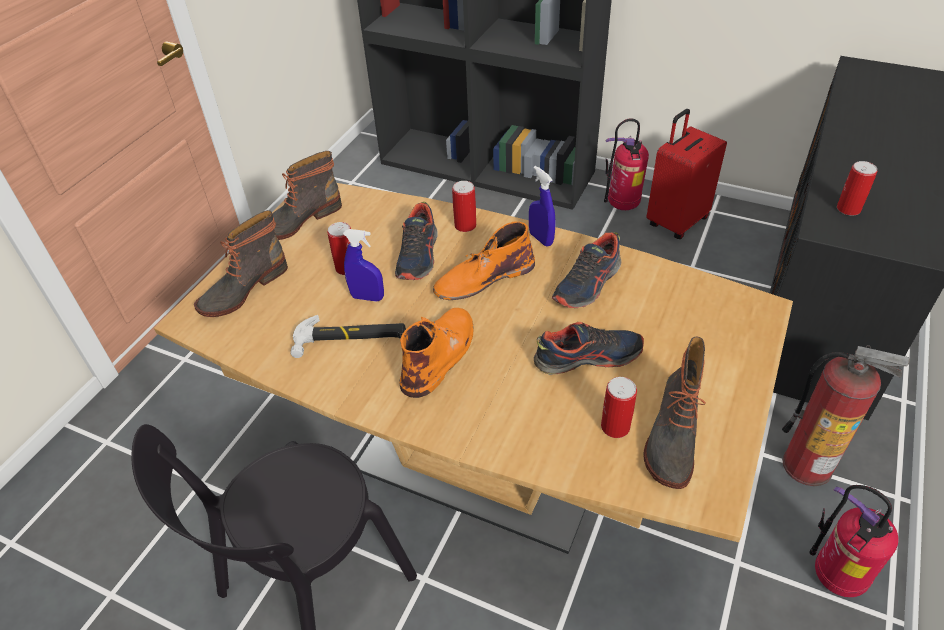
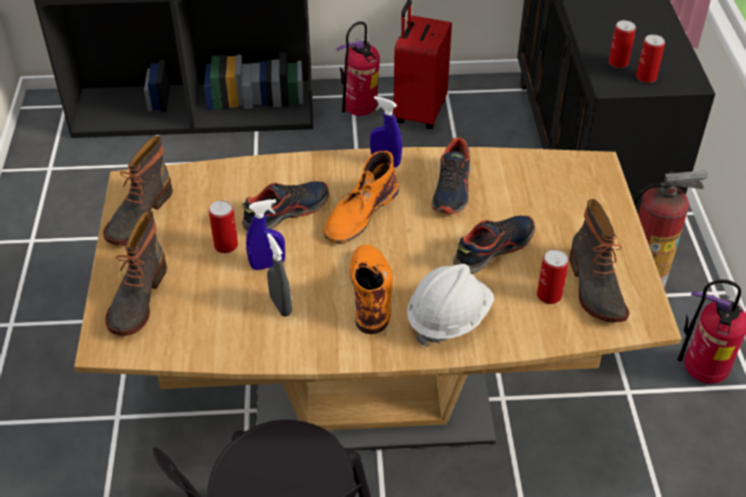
camera: 30 degrees left, 0 degrees up
hammer [290,315,406,358] -> grey spray bottle [267,233,292,317]
shoe [395,202,437,280] -> shoe turned 105 degrees counterclockwise [242,181,329,231]
can [452,181,476,232] -> can moved to [636,34,665,83]
none -> white hard hat [407,264,494,347]

